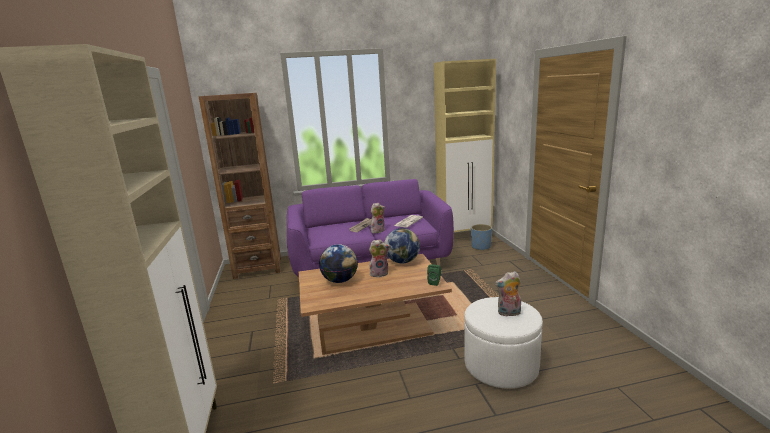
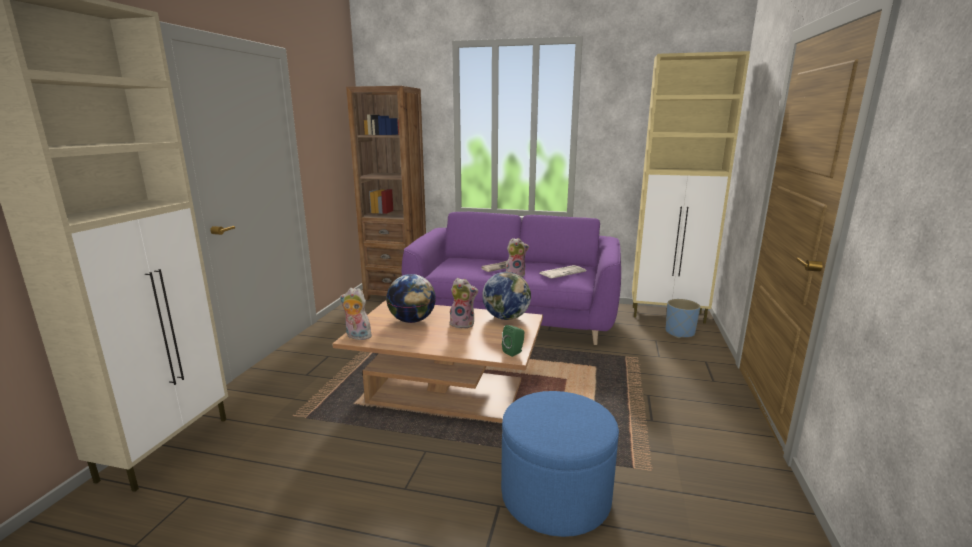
camera: 25 degrees right, 0 degrees up
white ottoman [464,297,543,389] -> blue ottoman [501,391,619,537]
plush toy [495,271,521,317] -> plush toy moved to [340,288,372,340]

